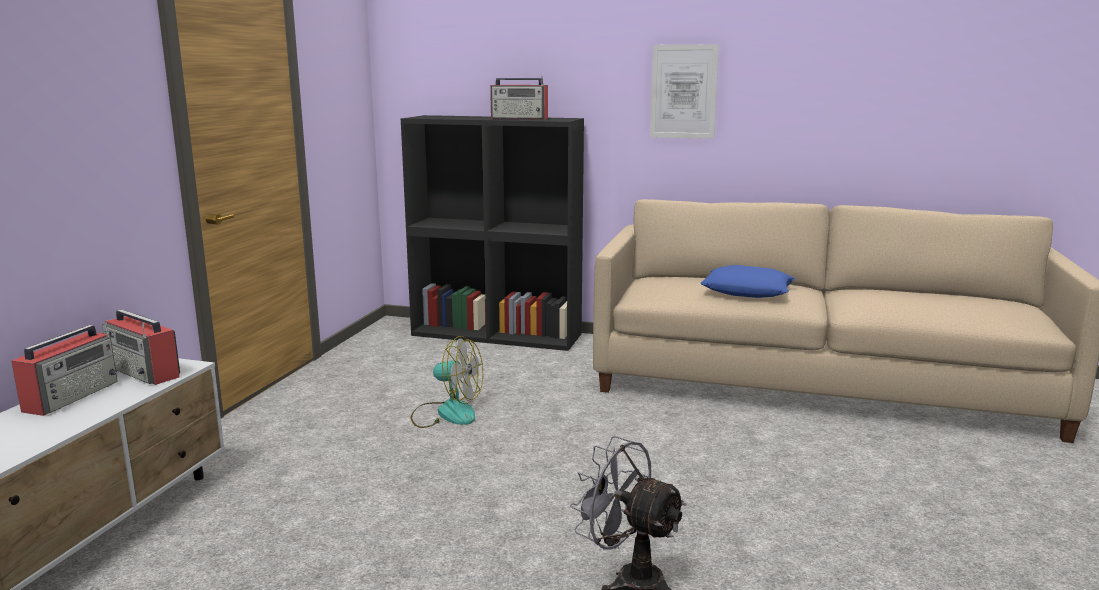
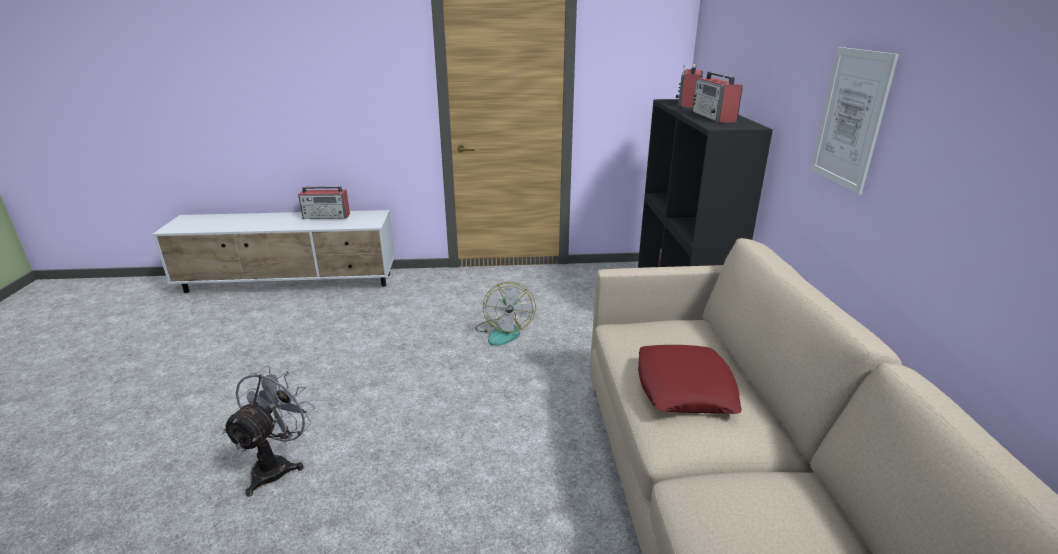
camera: 70 degrees right, 10 degrees up
radio [102,310,180,385] -> radio moved to [676,63,703,107]
blue pillow [700,265,795,298] -> red pillow [638,345,742,414]

